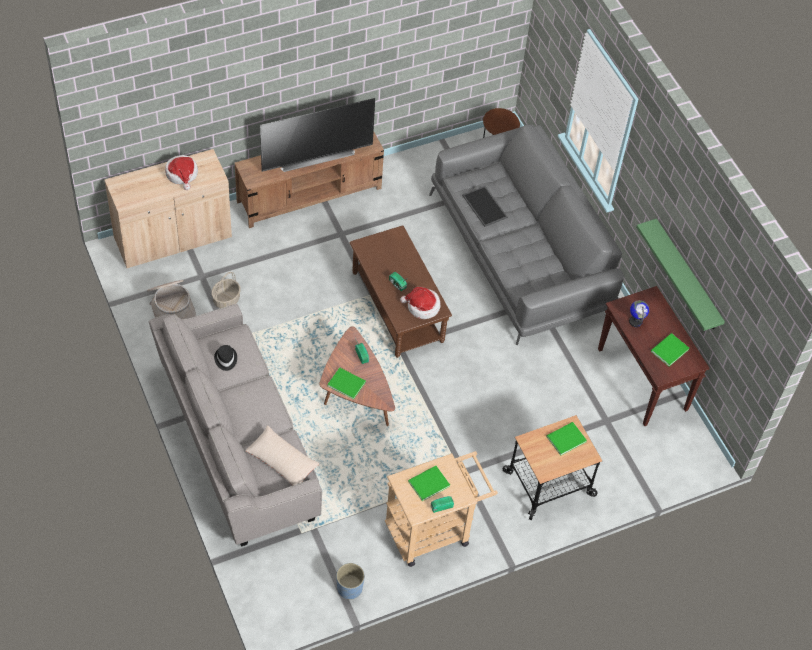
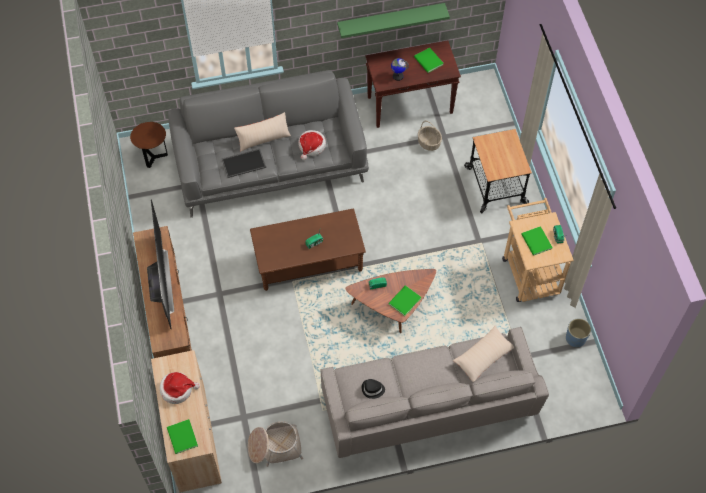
camera: 75 degrees left, 5 degrees up
basket [211,272,241,308] -> basket moved to [418,121,442,151]
hat [400,287,440,319] -> hat moved to [298,130,326,160]
green book [546,422,587,455] -> green book moved to [167,419,198,454]
none -> beige pillow [234,112,291,152]

